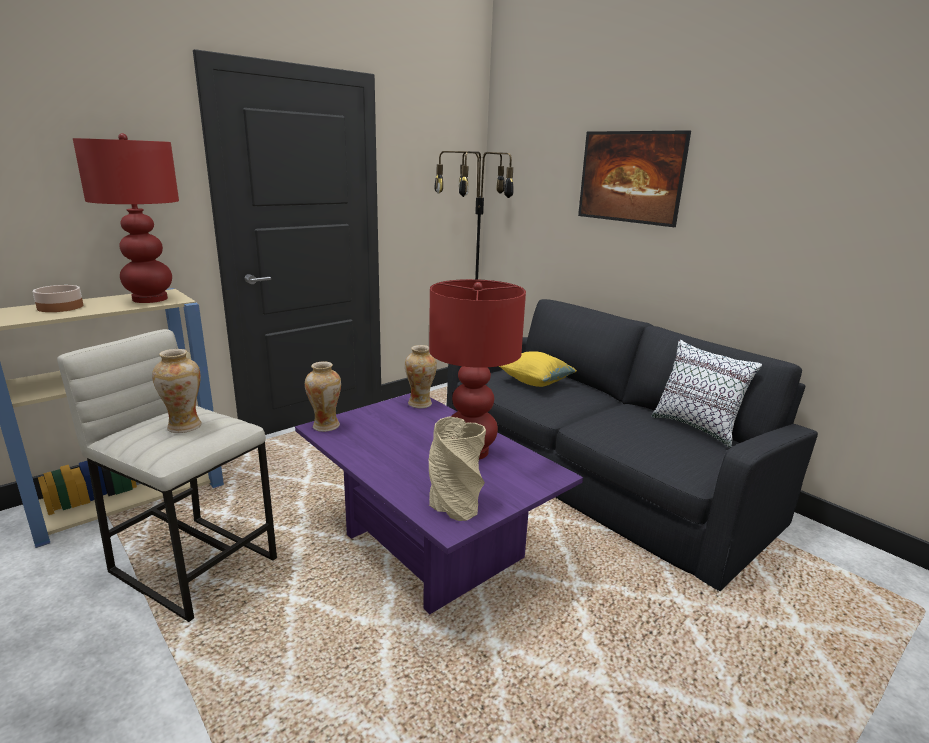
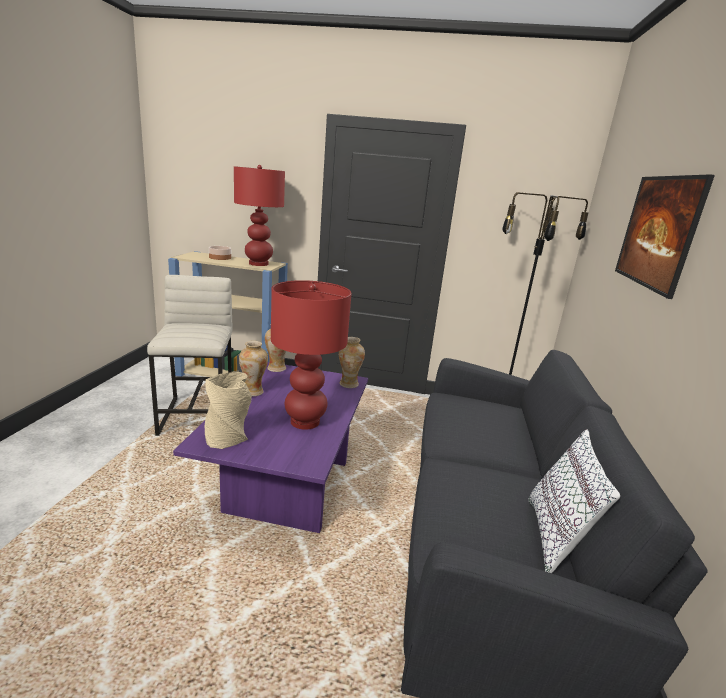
camera: 50 degrees right, 0 degrees up
vase [152,349,202,433] -> vase moved to [239,341,268,396]
yellow pillow [499,351,577,387] -> none

